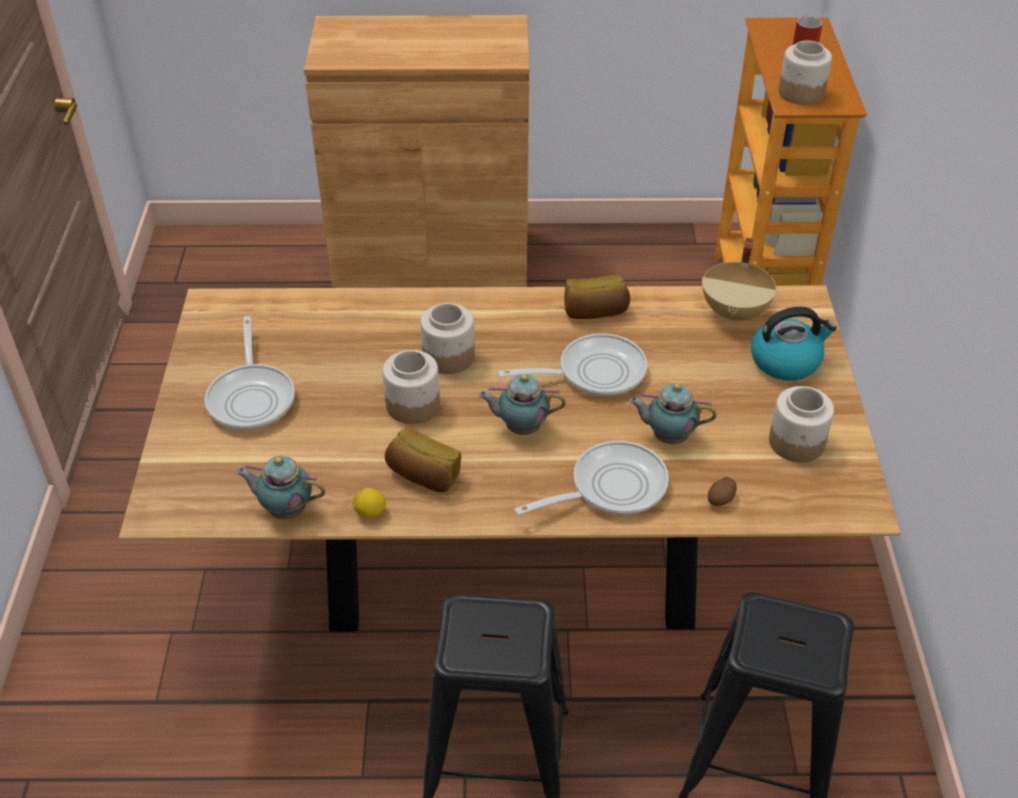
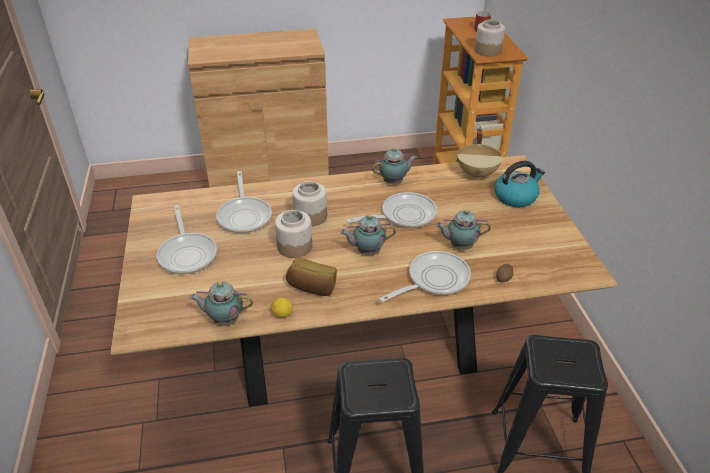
camera: 10 degrees left, 5 degrees down
bread [564,275,630,319] -> teapot [372,147,417,184]
jar [769,386,834,462] -> none
none -> frying pan [216,171,272,233]

